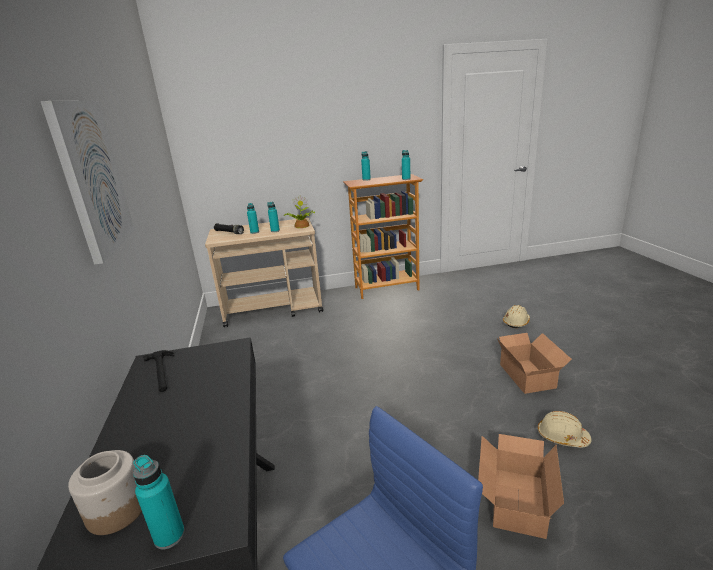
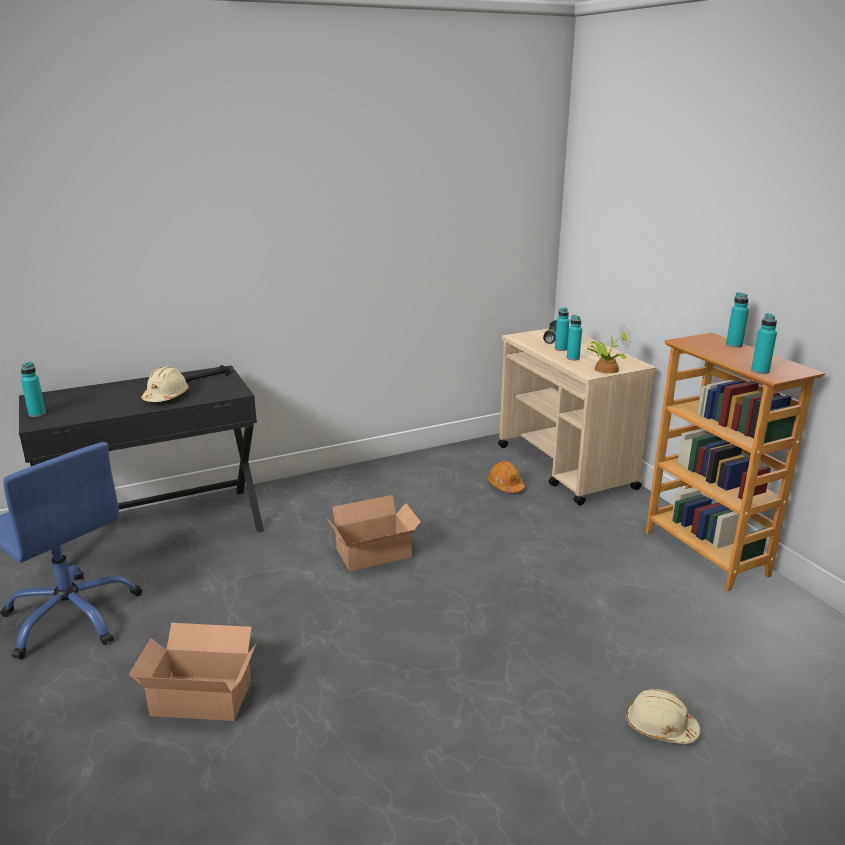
camera: 75 degrees right, 0 degrees up
picture [41,101,135,265] -> none
jar [68,450,142,535] -> none
cardboard box [497,333,572,394] -> cardboard box moved to [327,495,421,571]
beige hard hat [538,411,591,447] -> beige hard hat moved to [142,367,189,402]
none -> orange hard hat [487,461,525,493]

